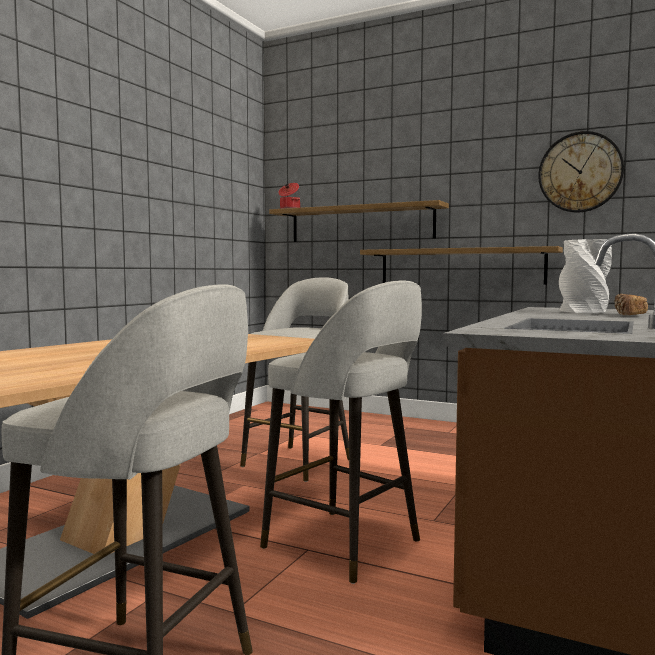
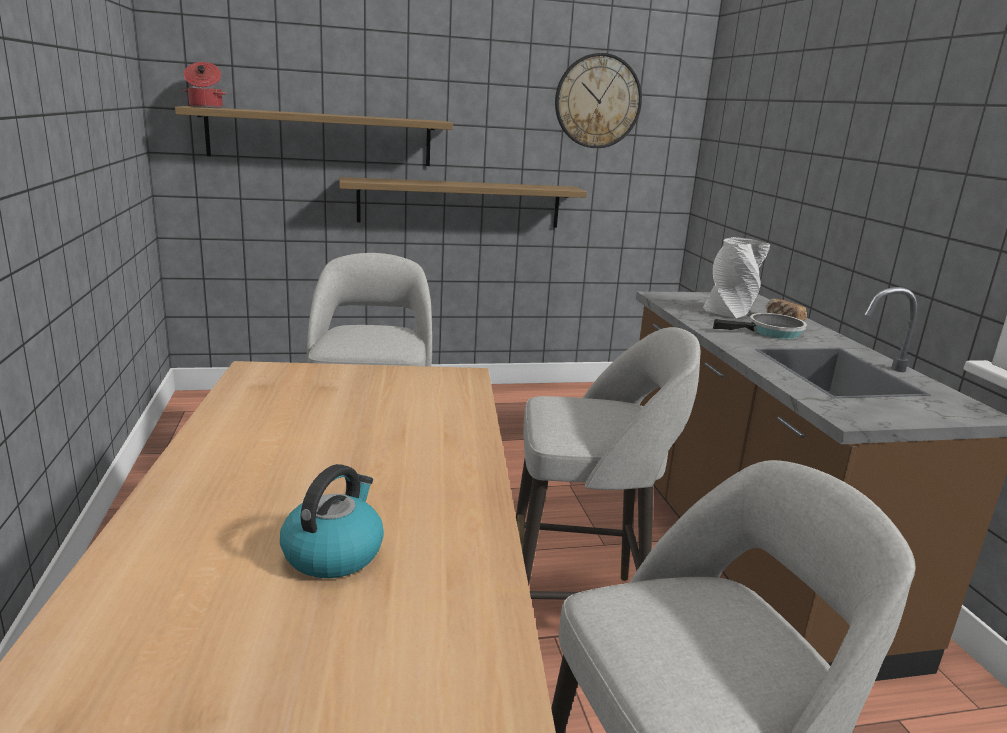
camera: 40 degrees left, 15 degrees up
none -> kettle [280,464,384,578]
none -> frying pan [713,313,807,339]

